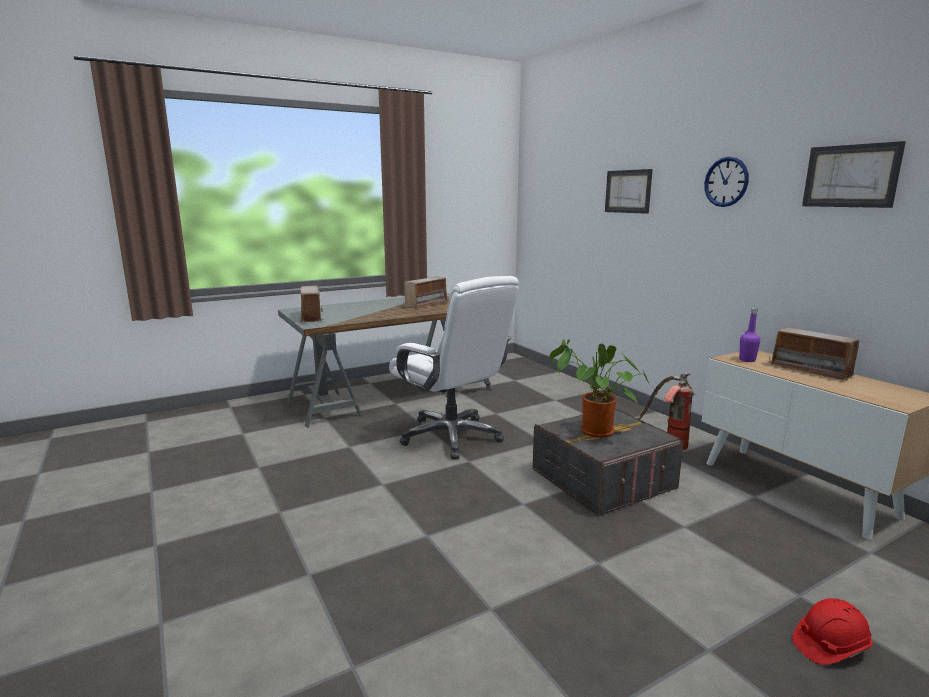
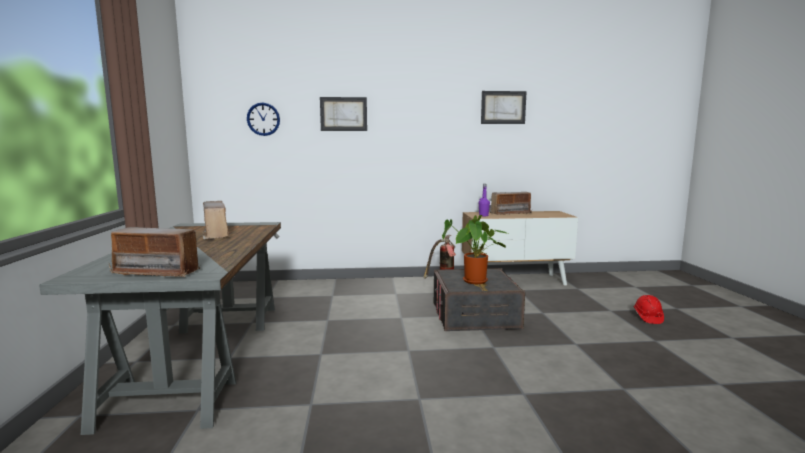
camera: 65 degrees left, 5 degrees down
white office chair [389,276,519,459] -> none
wall clock [704,157,749,207] -> wall clock moved to [247,102,280,136]

